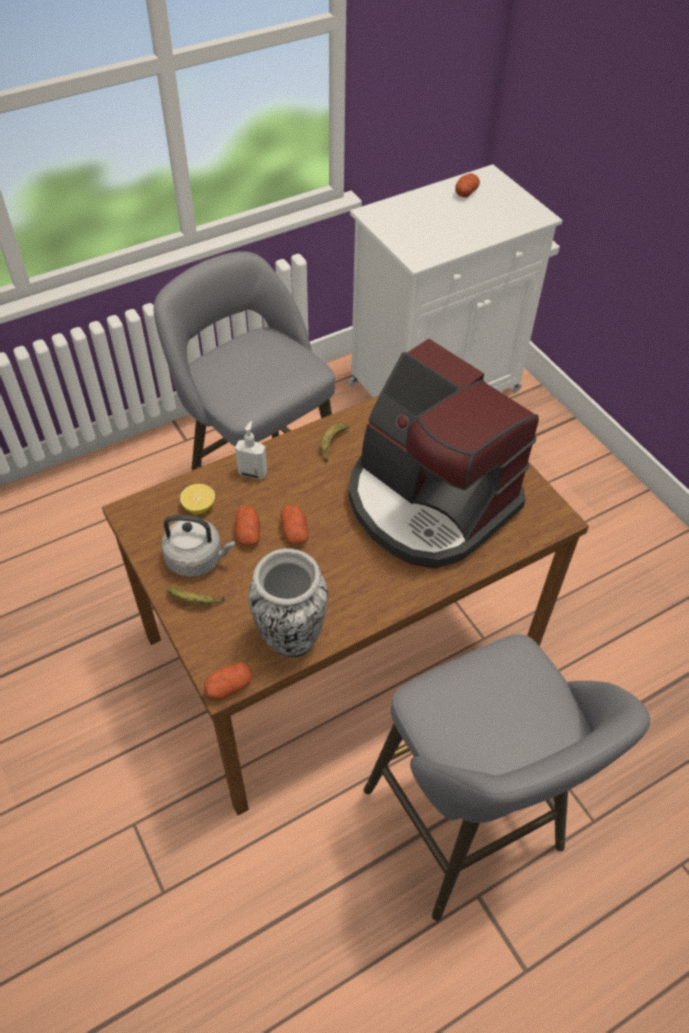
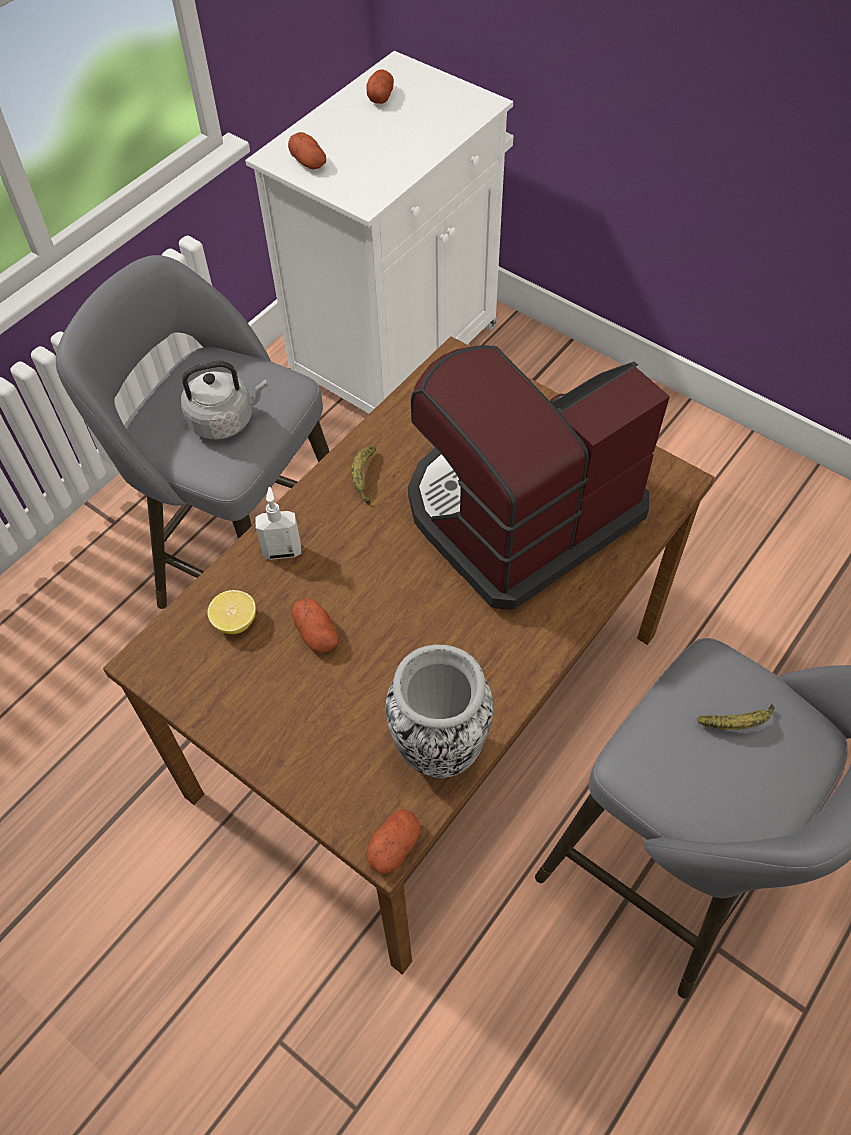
camera: 20 degrees left, 5 degrees up
grey kettle [161,515,235,577] -> grey kettle moved to [181,361,268,440]
banana [167,586,225,604] -> banana moved to [697,704,775,730]
potato [281,504,308,545] -> potato moved to [288,132,326,170]
coffee machine [349,338,539,568] -> coffee machine turned 120 degrees clockwise [408,345,670,610]

